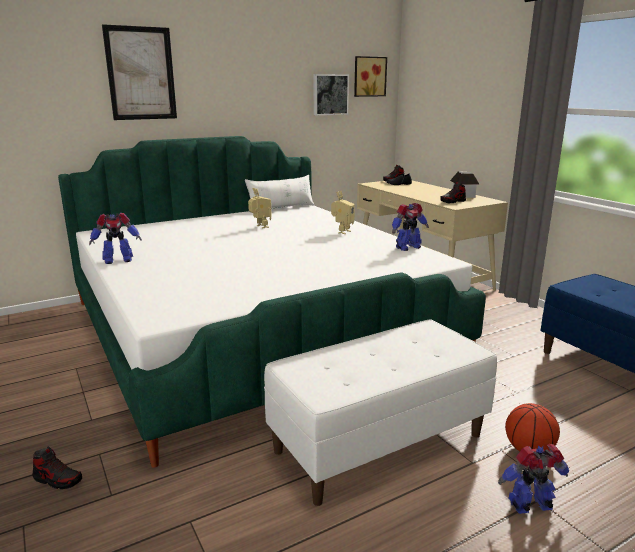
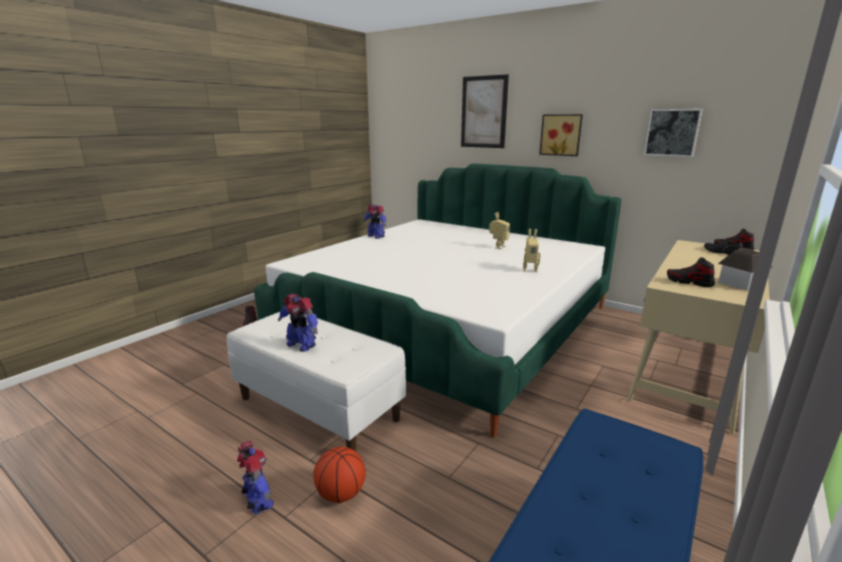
camera: 65 degrees right, 0 degrees up
white pillow [245,175,314,213] -> none
picture [354,56,387,97] -> picture moved to [539,114,583,156]
toy robot [392,203,429,251] -> toy robot moved to [278,294,318,352]

